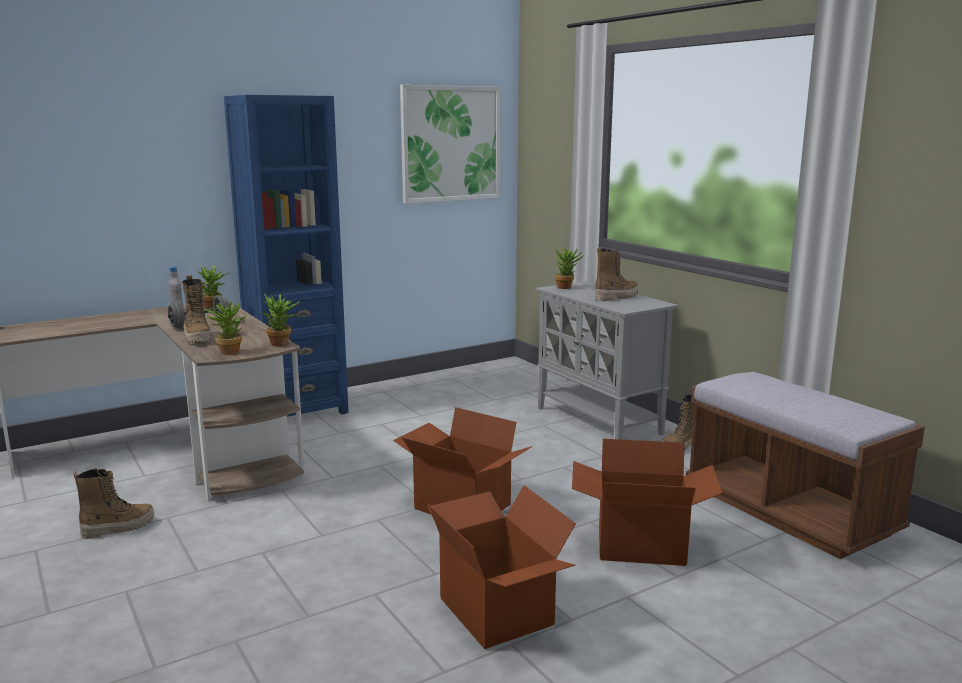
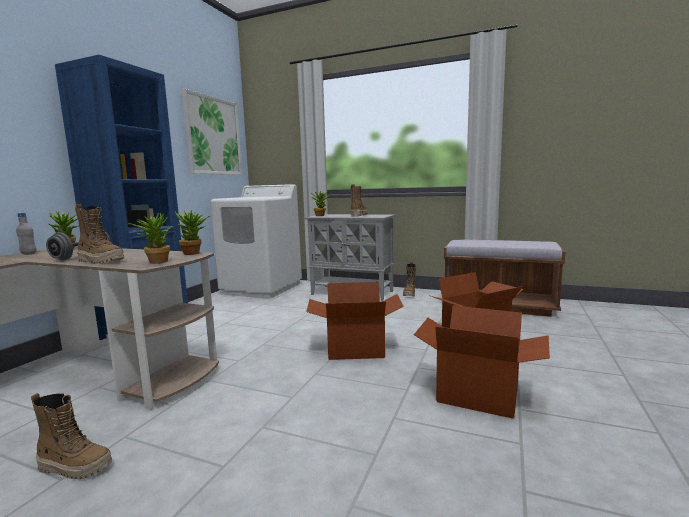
camera: 35 degrees left, 5 degrees down
boot [73,468,155,539] -> boot turned 75 degrees clockwise [31,393,112,479]
none -> white washing machine [210,184,302,299]

